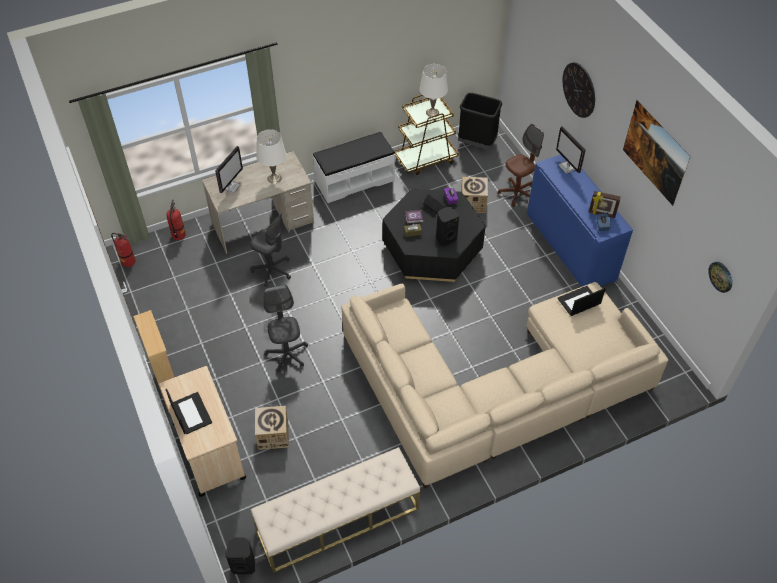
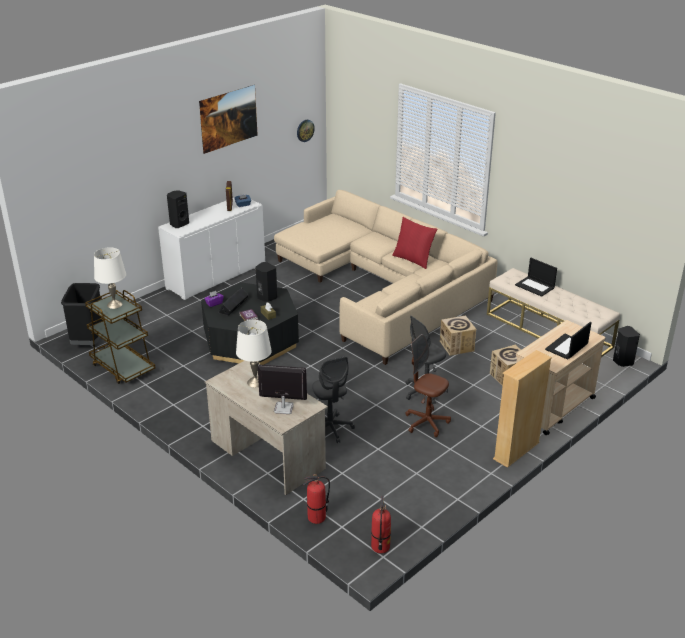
camera: 110 degrees left, 20 degrees down
grey office chair [250,213,291,286] -> grey office chair turned 150 degrees clockwise [312,357,355,443]
white bench [313,132,395,203] -> none
cardboard box [461,177,488,213] -> cardboard box moved to [440,316,476,356]
brown office chair [498,124,544,207] -> brown office chair moved to [405,334,451,437]
blue cabinet [527,154,633,287] -> white cabinet [158,195,265,300]
monitor [556,126,586,173] -> black speaker [167,190,189,228]
laptop [557,286,605,316] -> laptop moved to [515,258,557,297]
wall clock [563,62,595,118] -> none
none -> red pillow [392,217,437,269]

